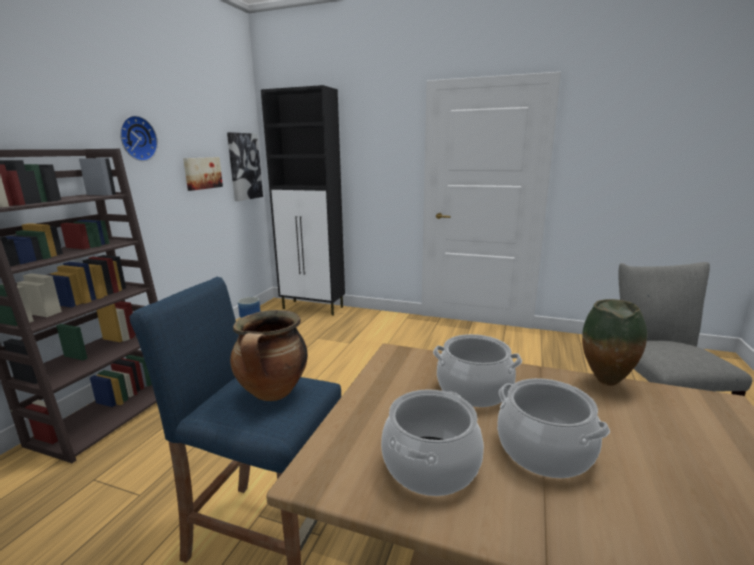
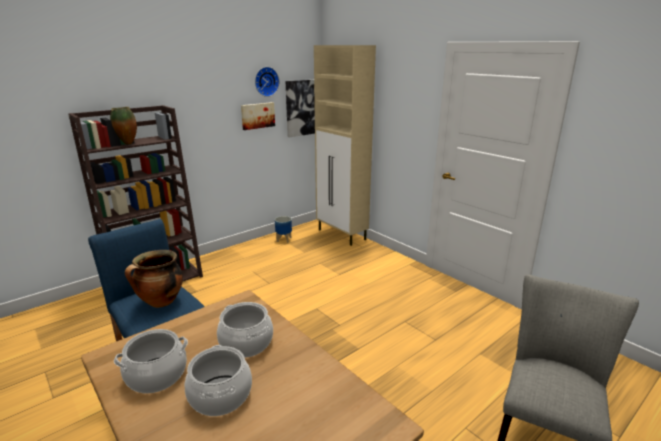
camera: 30 degrees right, 5 degrees up
wall clock [120,115,158,161] -> wall clock moved to [255,67,279,97]
black cabinet [261,85,345,315] -> beige cabinet [314,45,376,246]
vase [582,299,647,386] -> vase moved to [110,107,137,144]

